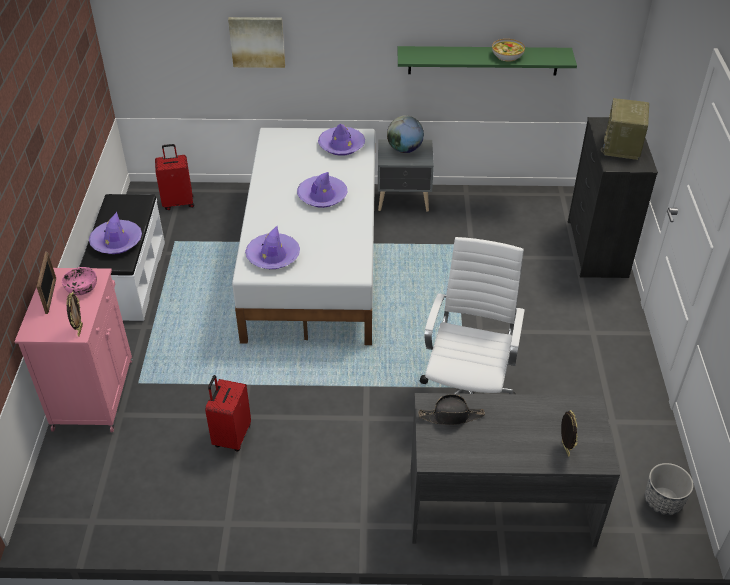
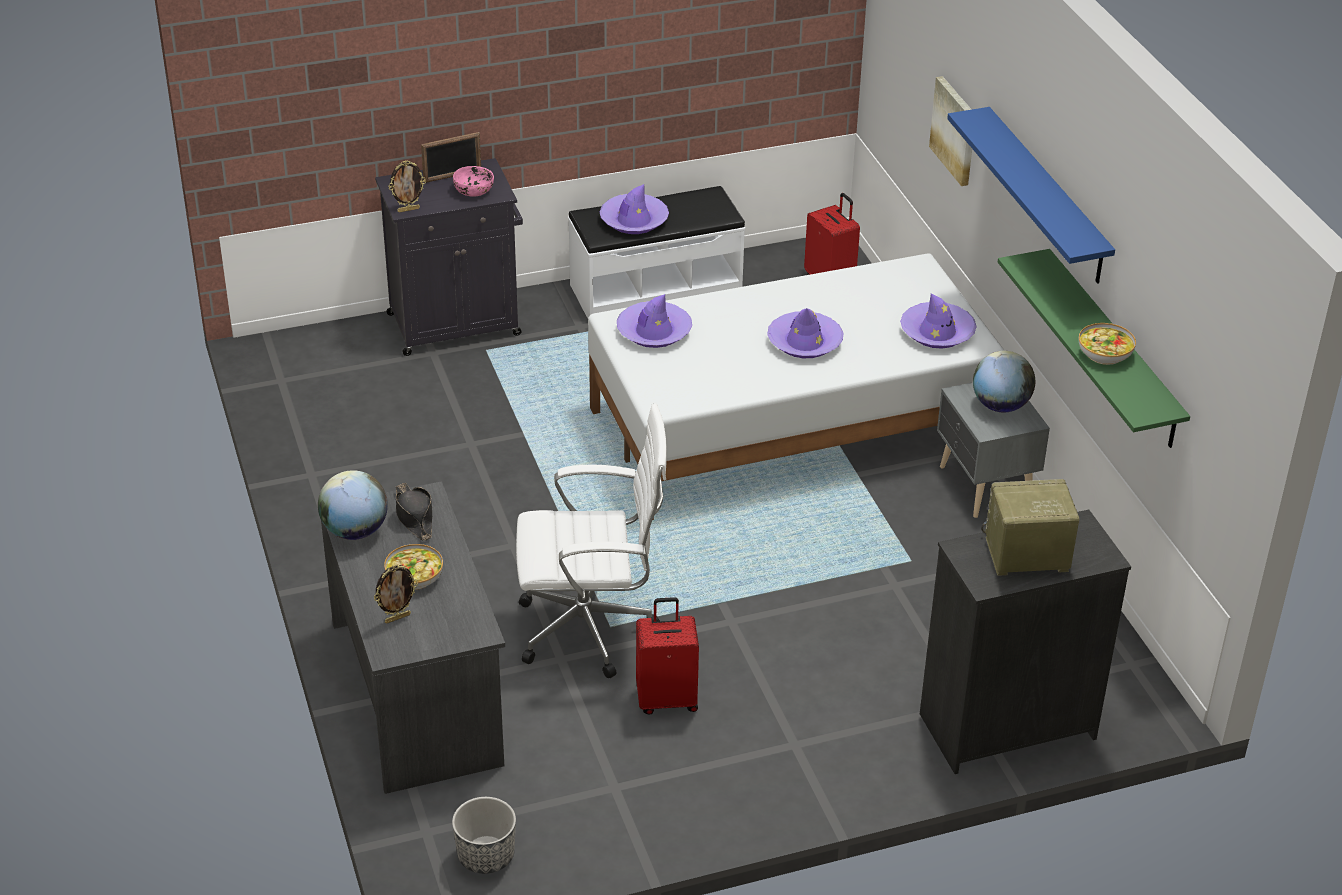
camera: 70 degrees right, 5 degrees down
pink cabinet [14,268,132,432] -> black cabinet [375,158,523,356]
red suitcase [205,375,251,451] -> red suitcase moved to [636,597,699,715]
none -> globe [318,470,388,540]
none -> bowl [384,544,443,590]
none -> blue shelf [947,107,1115,284]

